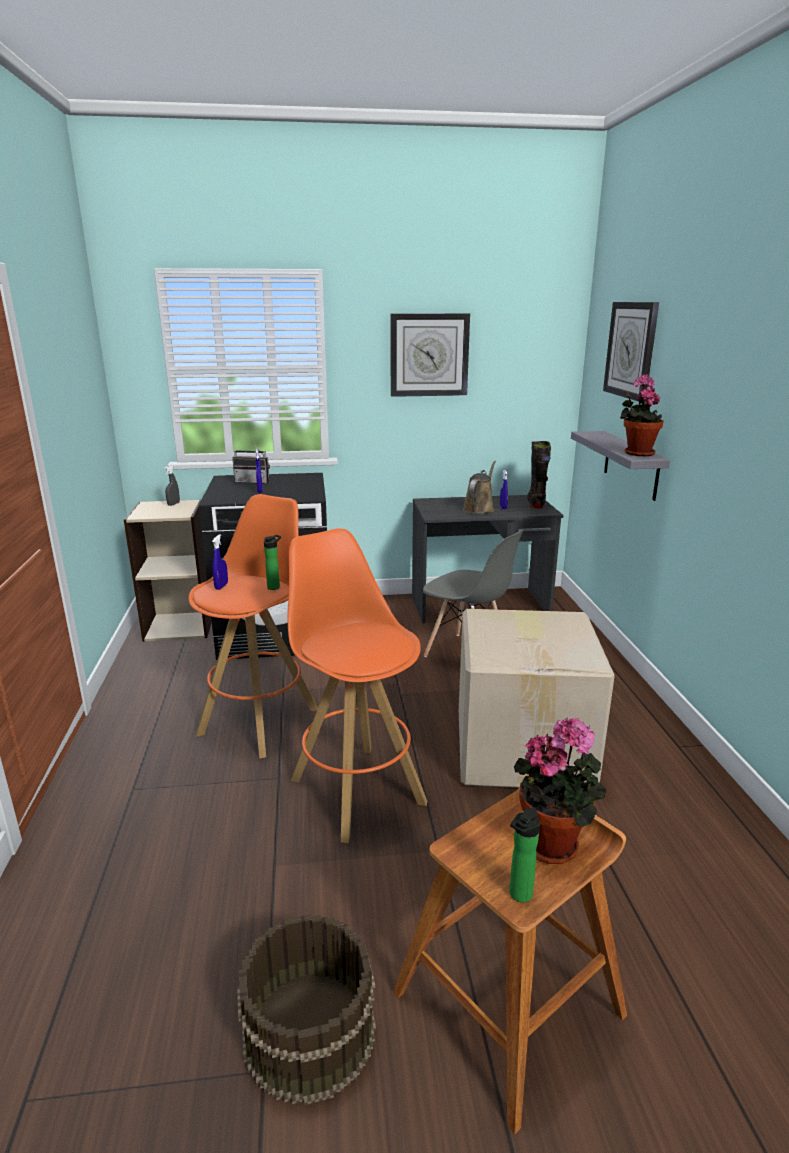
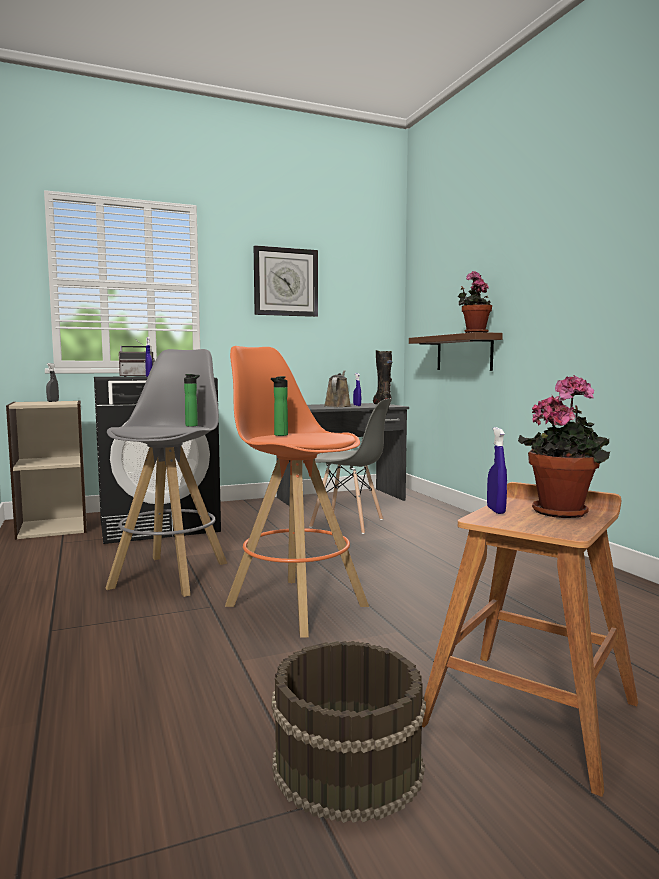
camera: 15 degrees left, 15 degrees down
orange stool [188,494,318,759] -> grey stool [106,349,227,597]
blue spray bottle [212,534,228,590] -> blue spray bottle moved to [487,427,507,514]
cardboard box [459,609,615,788] -> none
bottle [509,808,540,903] -> bottle moved to [271,376,288,436]
grey shelf [571,431,670,501] -> brown shelf [409,332,503,371]
wall clock [603,302,659,402] -> none

